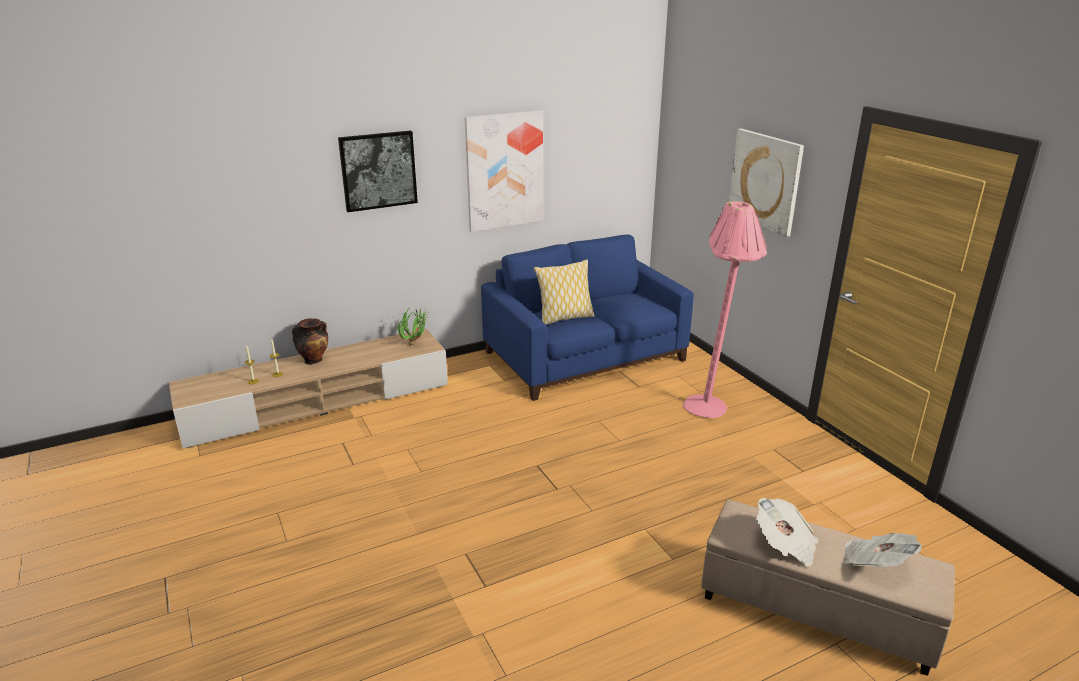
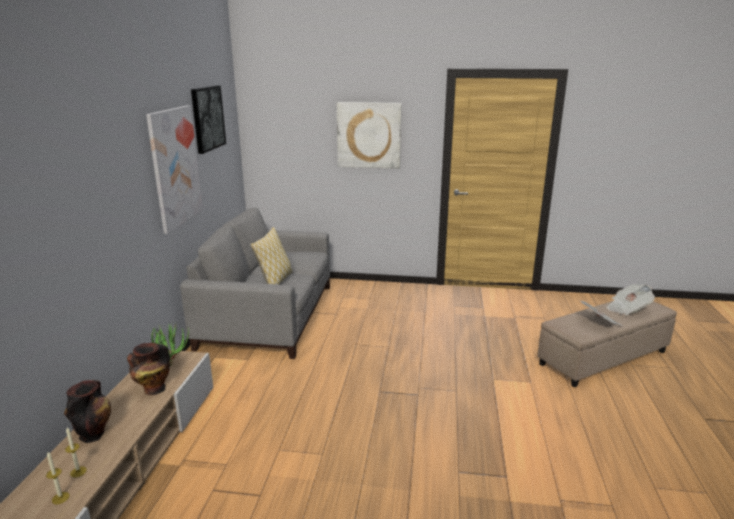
camera: 55 degrees left, 5 degrees down
picture [338,131,418,212] -> picture moved to [191,86,226,154]
blue sofa [481,235,694,401] -> grey sofa [180,207,330,359]
pink floor lamp [683,201,767,418] -> none
none -> vase [127,343,170,395]

